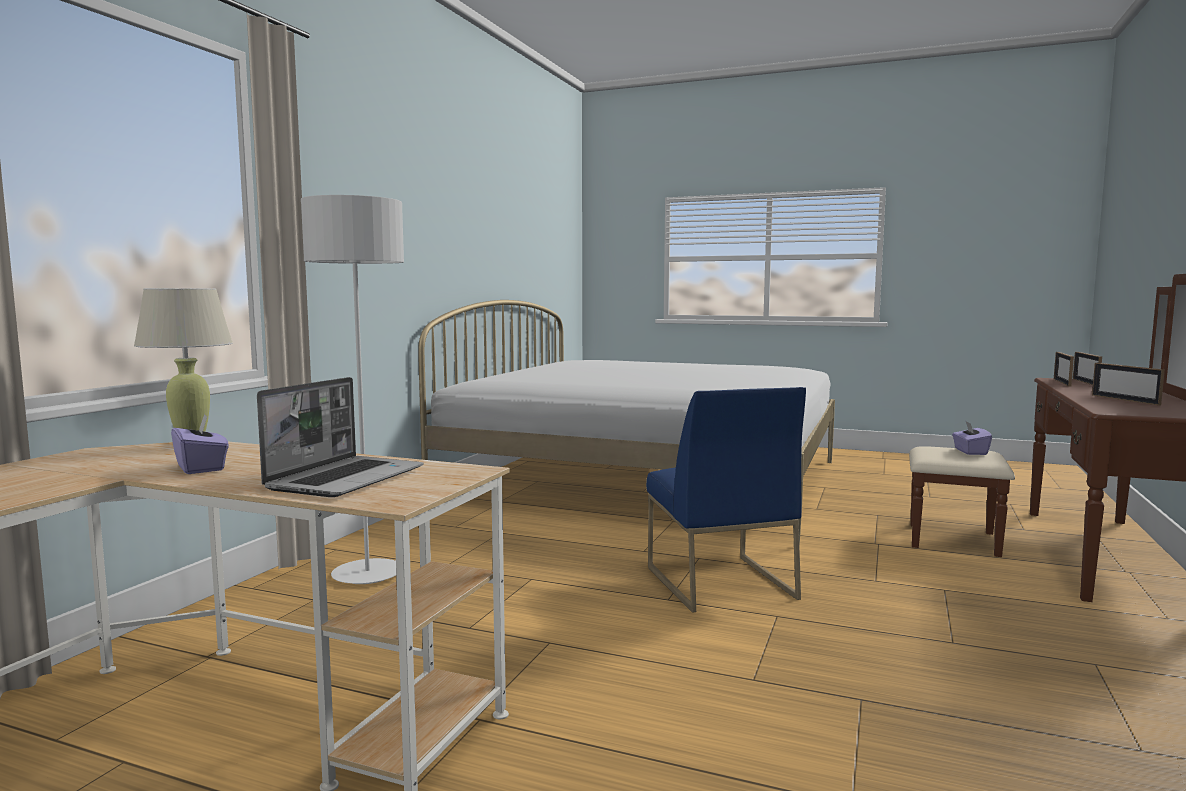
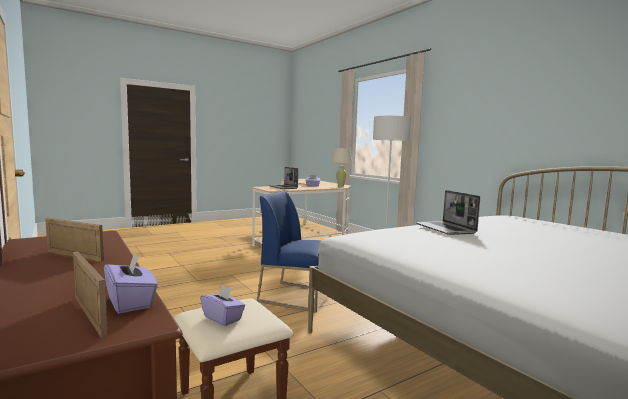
camera: 125 degrees right, 0 degrees up
picture frame [1054,352,1074,386] -> purple tissue box [104,252,158,314]
none -> laptop [416,190,480,235]

